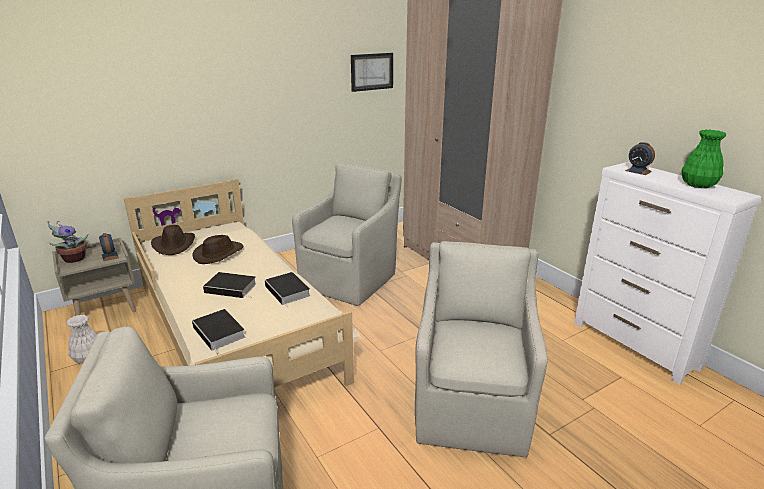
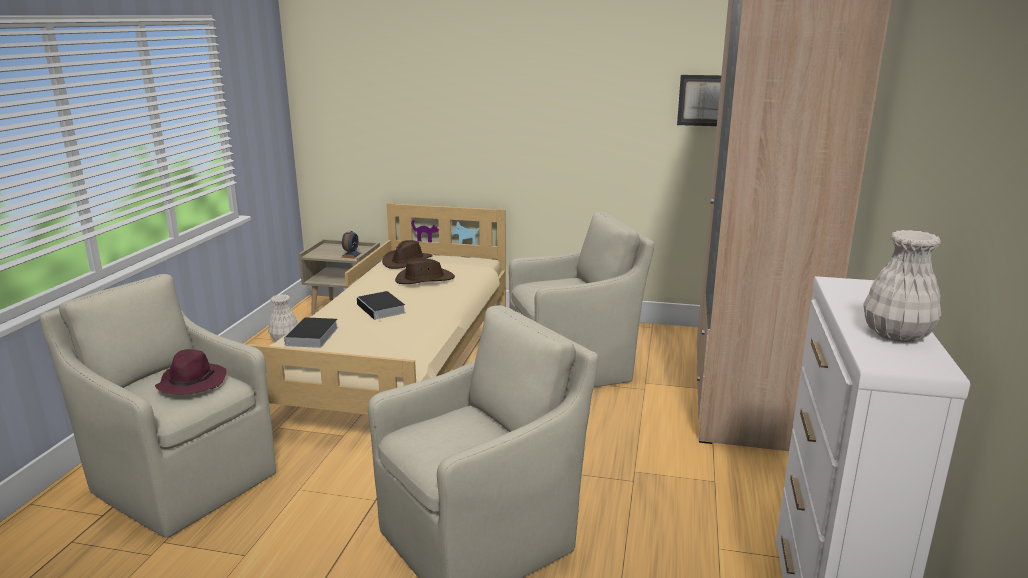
camera: 45 degrees right, 5 degrees down
potted plant [48,221,88,263] -> none
book [265,272,310,308] -> none
alarm clock [625,142,655,175] -> none
green vase [682,130,726,188] -> white vase [864,230,941,342]
none -> purple hat [155,349,226,395]

